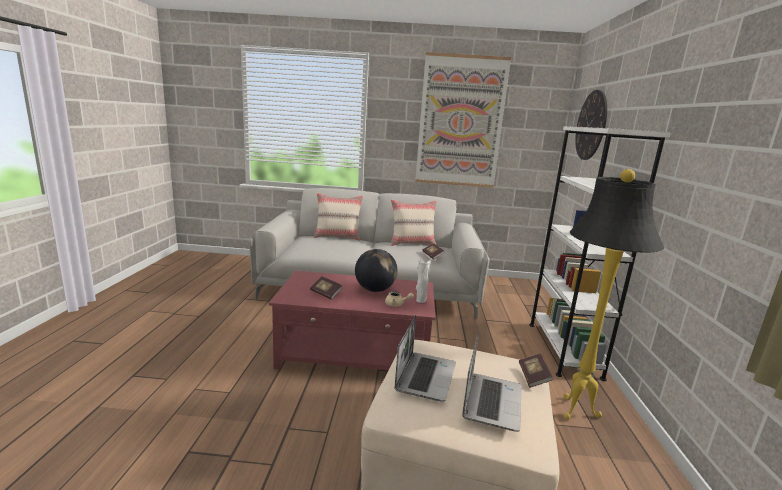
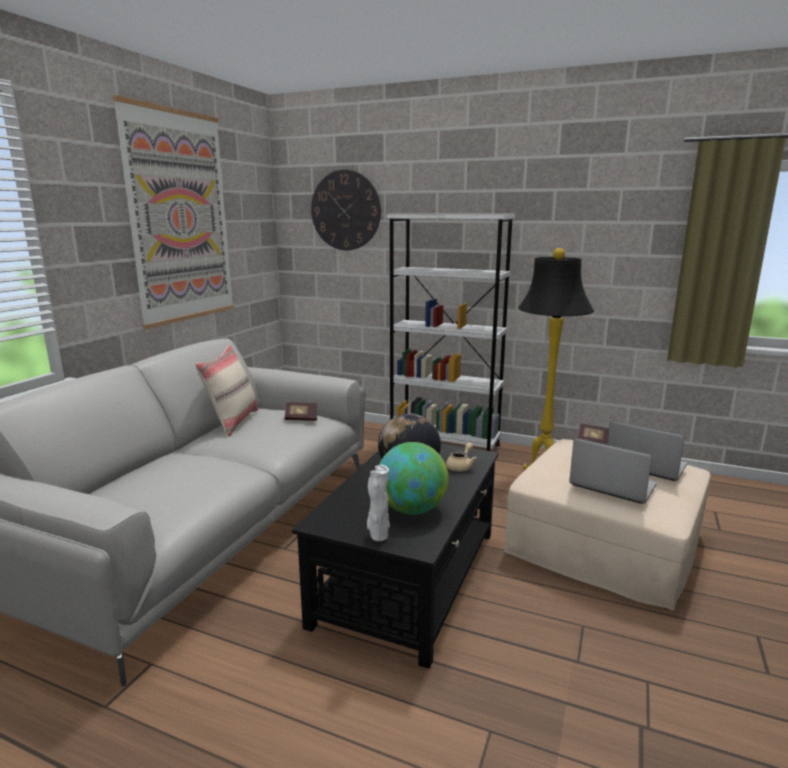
camera: 70 degrees left, 0 degrees up
red coffee table [269,271,436,370] -> black coffee table [292,443,499,669]
book [310,276,343,300] -> globe [379,442,448,515]
beige pillow [314,193,363,240] -> none
white vase [416,259,431,303] -> white vase moved to [367,465,390,541]

